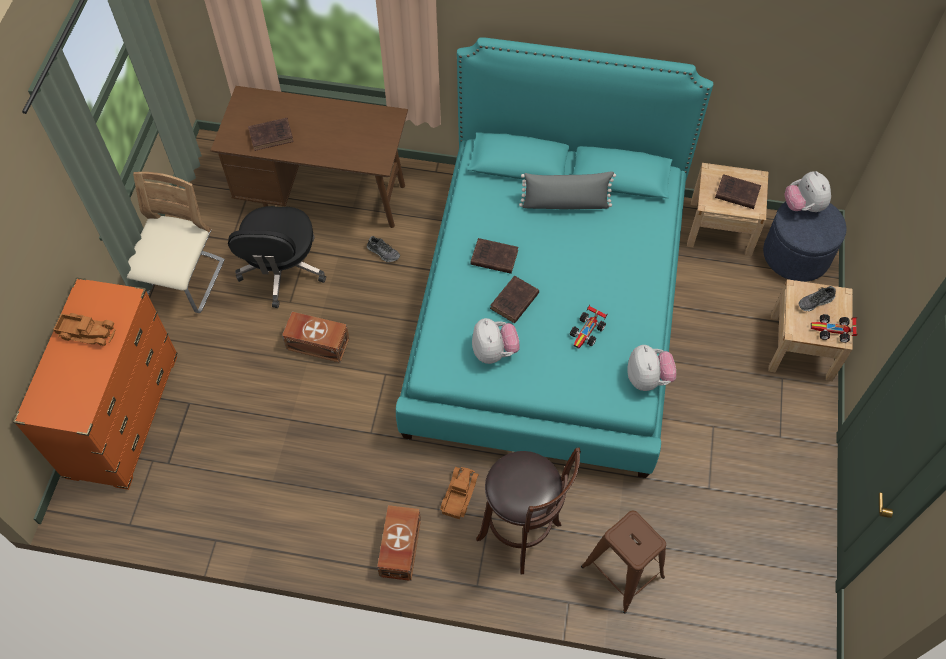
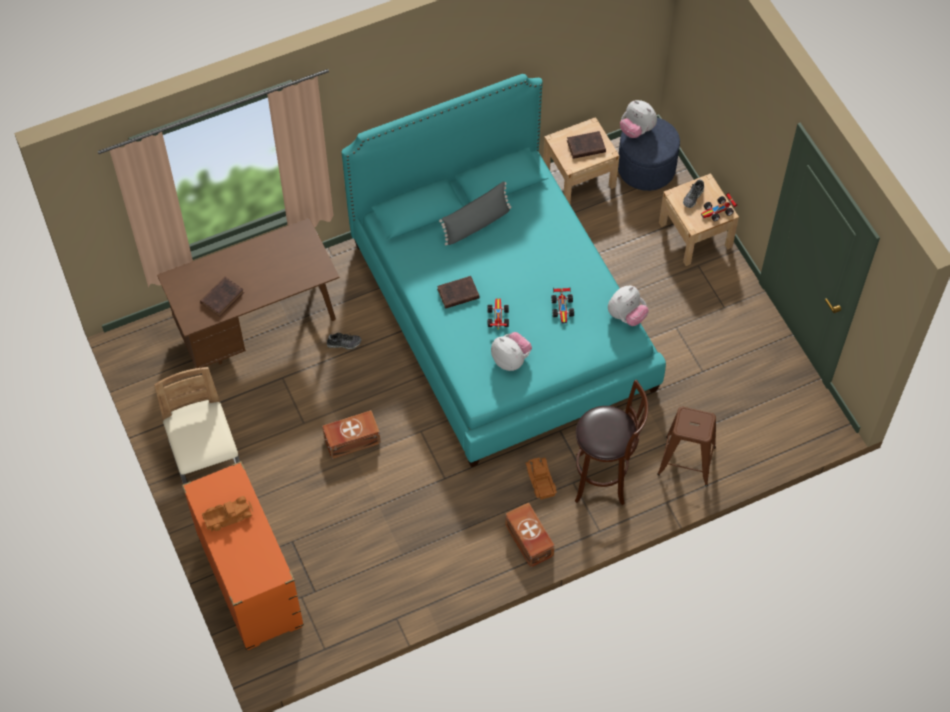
camera: 35 degrees left, 0 degrees up
black office chair [228,206,326,308] -> none
brown book [490,276,539,323] -> toy car [488,299,509,329]
plush toy [627,345,676,391] -> plush toy turned 90 degrees clockwise [608,285,649,326]

